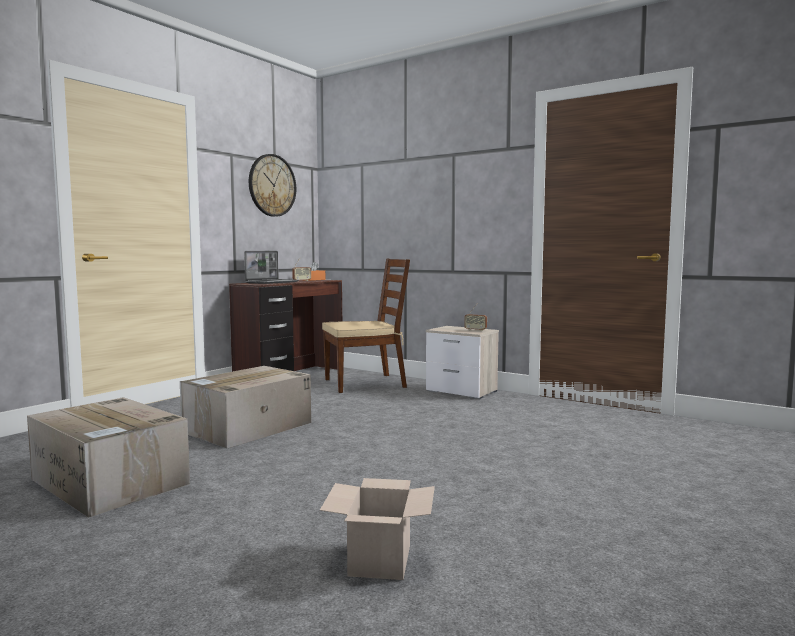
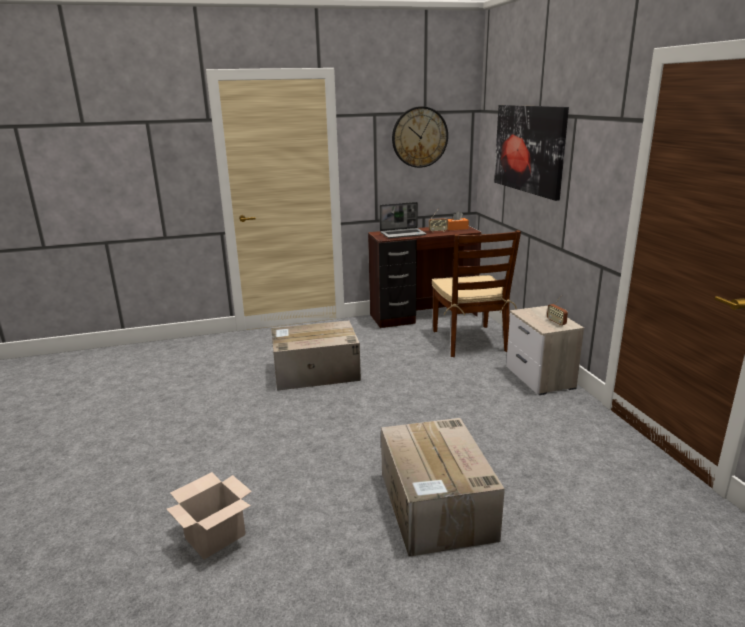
camera: 40 degrees right, 15 degrees up
cardboard box [27,397,190,518] -> cardboard box moved to [381,418,505,557]
brown chair [322,258,410,393] -> brown chair turned 60 degrees clockwise [432,230,521,357]
none -> picture [494,105,569,201]

